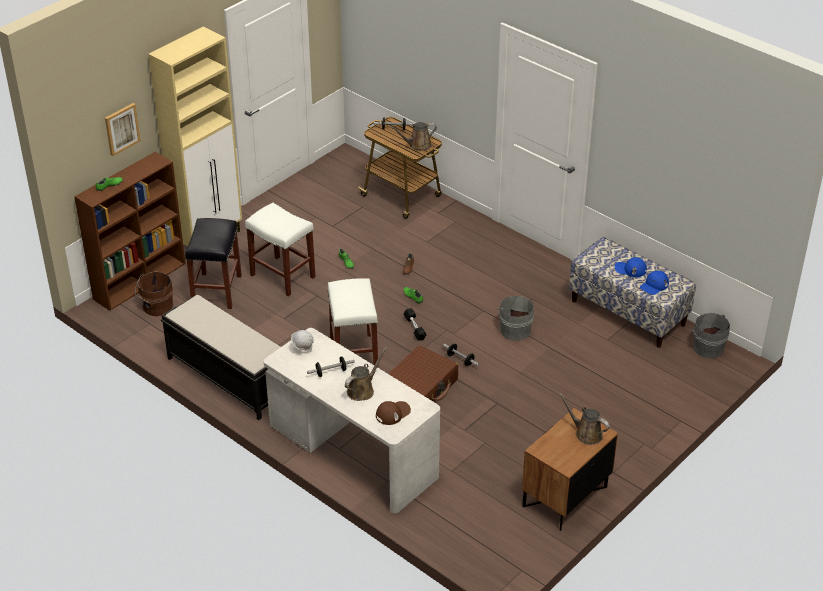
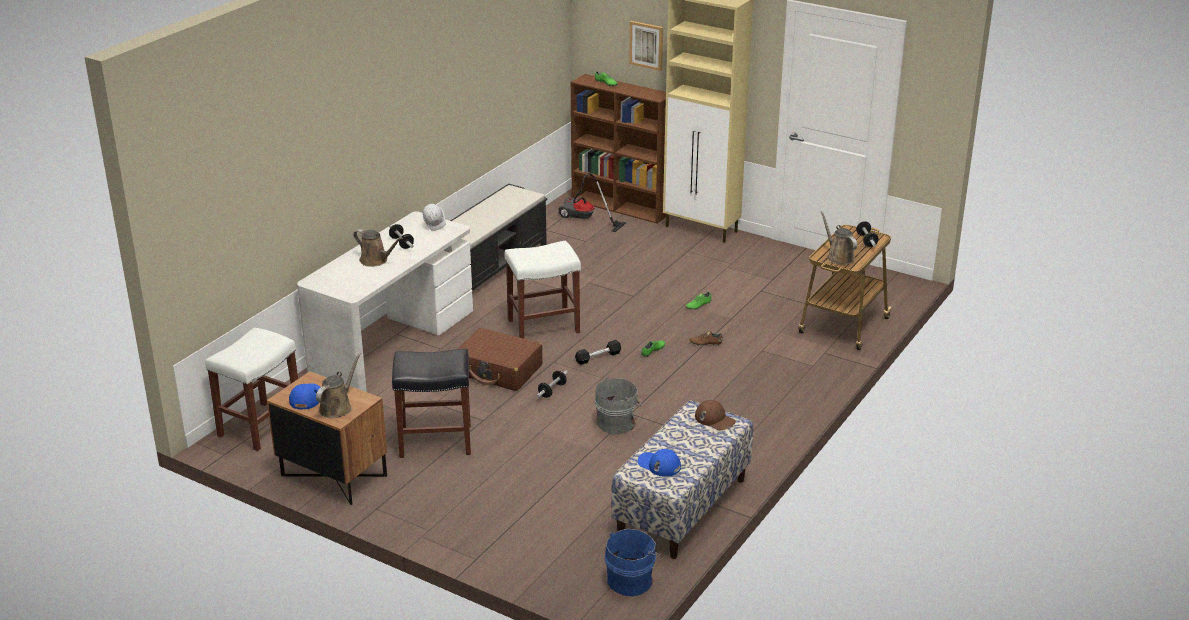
camera: 80 degrees right, 10 degrees down
brown bucket [135,272,173,316] -> vacuum cleaner [558,173,626,232]
black stool [185,218,242,309] -> black stool moved to [392,349,471,458]
white stool [245,203,316,296] -> white stool moved to [205,328,298,451]
brown cap [376,401,411,425] -> brown cap moved to [695,400,736,430]
blue cap [615,257,647,277] -> blue cap moved to [289,383,321,410]
grey bucket [690,313,730,359] -> blue bucket [605,529,661,597]

